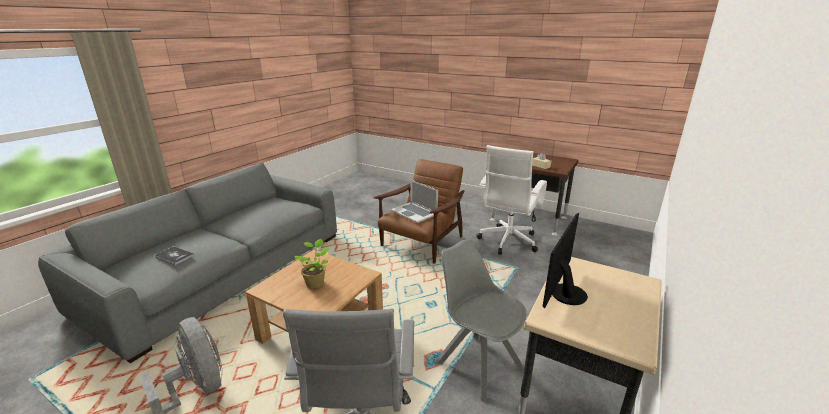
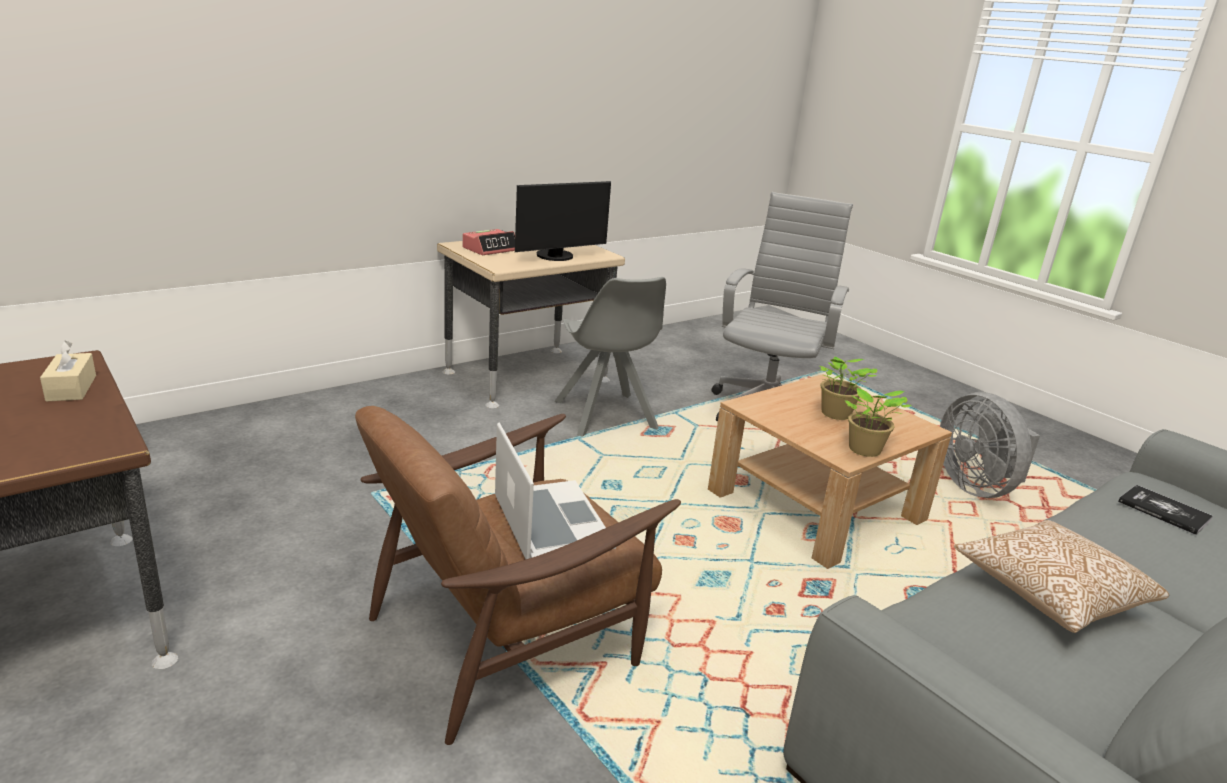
camera: 160 degrees left, 0 degrees up
white office chair [476,145,547,254] -> none
none -> alarm clock [462,229,515,255]
none -> potted plant [845,388,912,457]
none -> pillow [954,520,1169,633]

